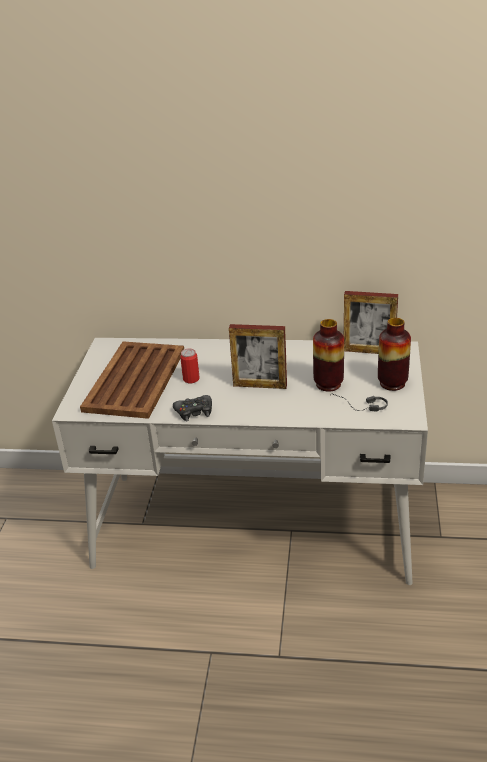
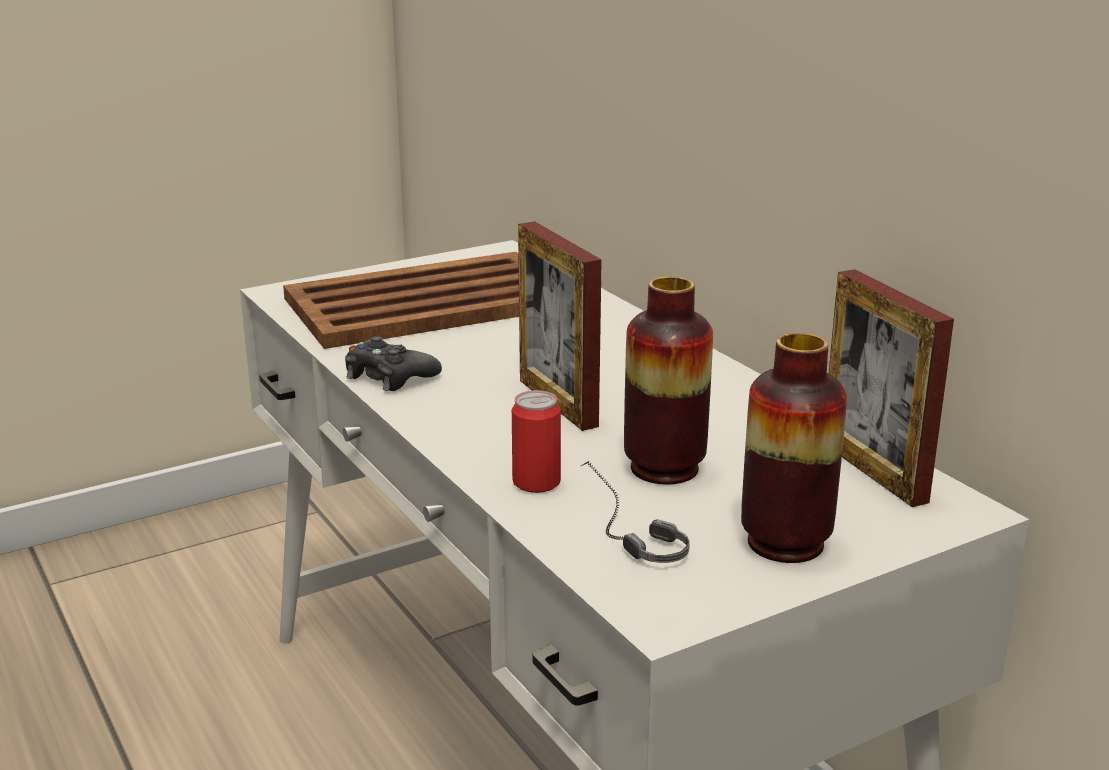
camera: 50 degrees right, 10 degrees down
can [180,349,200,383] -> can moved to [512,390,561,493]

